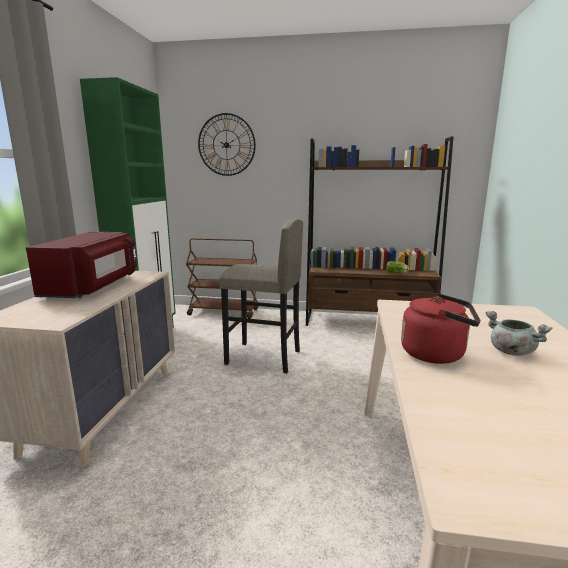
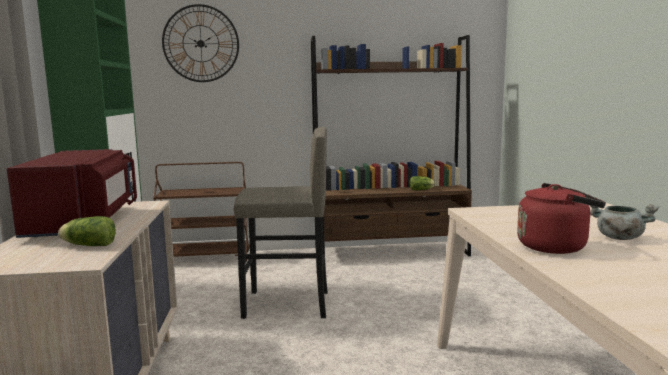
camera: 15 degrees left, 5 degrees down
none -> lettuce [58,216,116,246]

